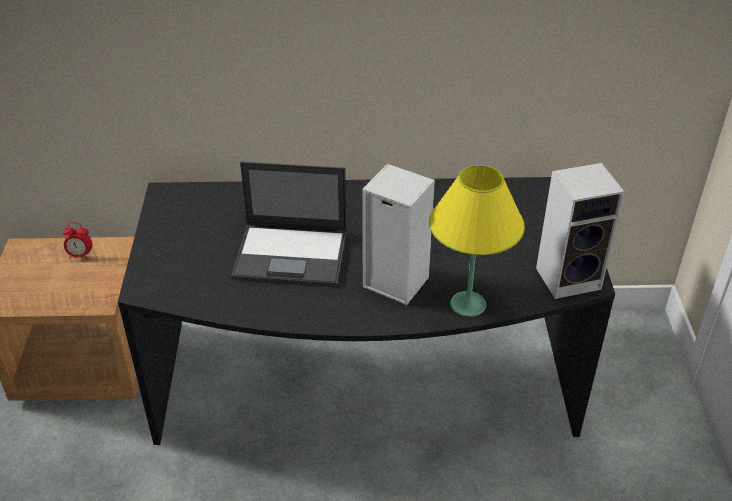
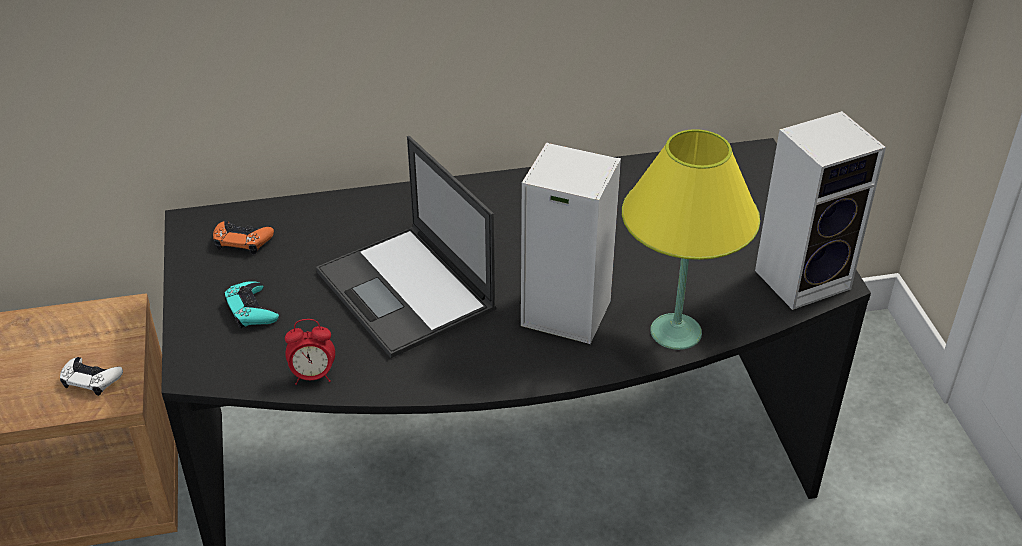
camera: 10 degrees left, 0 degrees up
alarm clock [63,222,93,260] -> alarm clock moved to [285,319,335,385]
laptop [231,162,347,287] -> laptop turned 60 degrees clockwise [316,136,496,358]
none -> white game controller [60,357,123,396]
none -> orange game controller [213,221,274,255]
none -> turquoise game controller [224,281,279,329]

